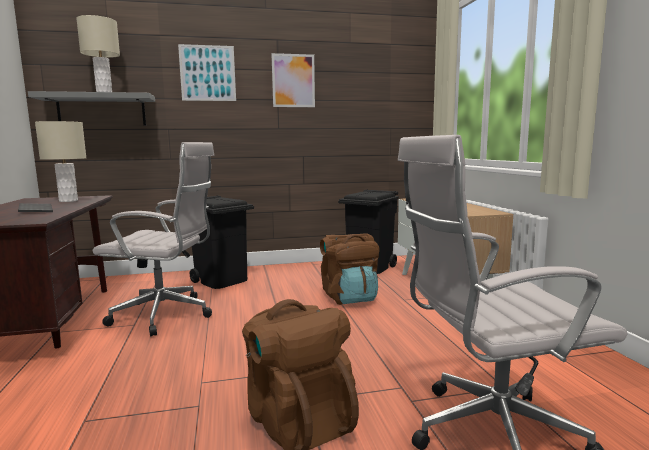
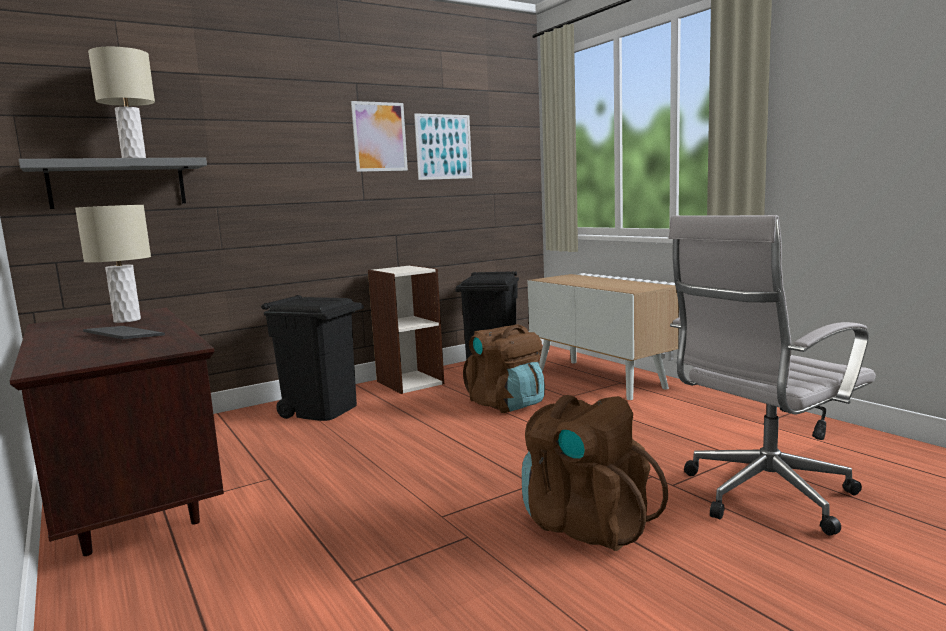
camera: 20 degrees left, 0 degrees up
white office chair [93,142,214,336] -> none
picture [178,44,236,101] -> picture moved to [414,113,472,180]
none -> bookcase [368,265,444,394]

